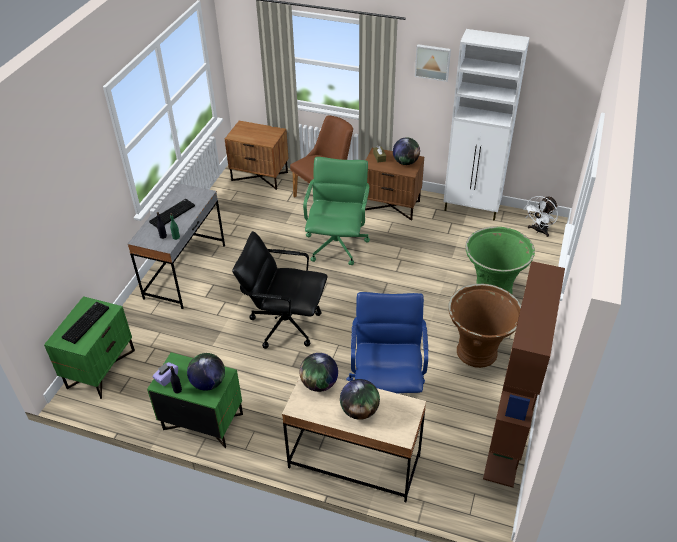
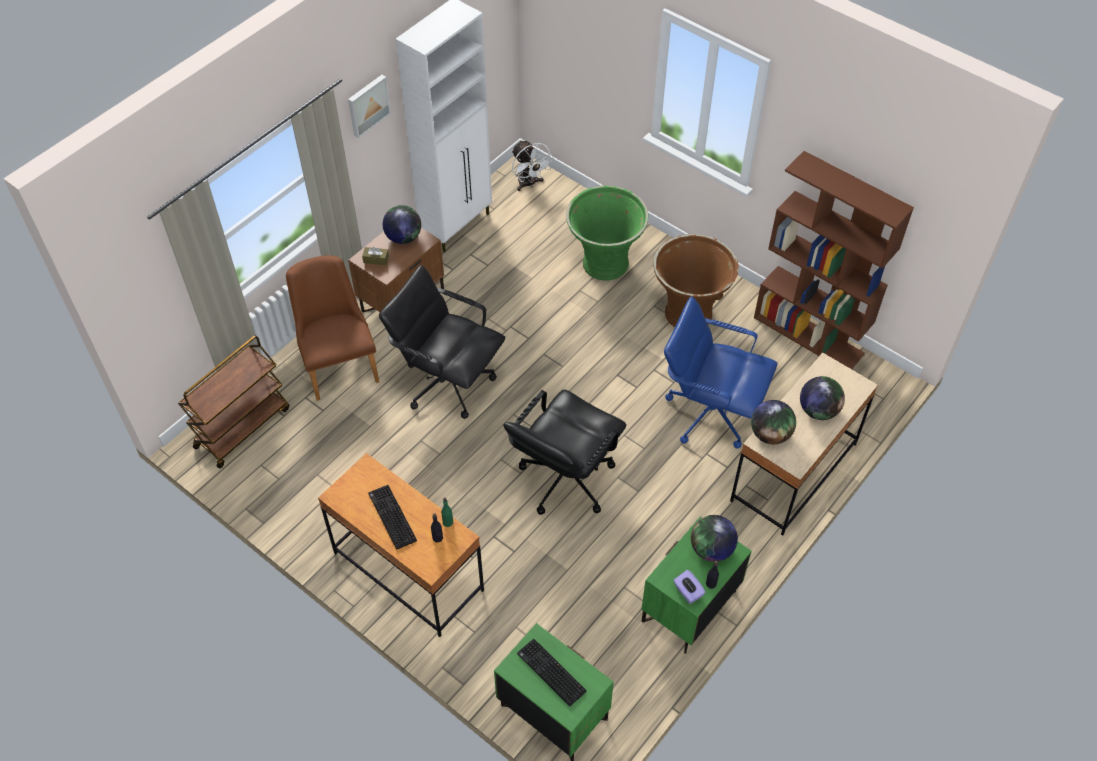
camera: 70 degrees left, 10 degrees up
grey desk [128,183,225,309] -> brown desk [318,453,484,637]
brown nightstand [225,121,289,190] -> brown cart [178,336,289,469]
green office chair [303,157,370,265] -> black office chair [379,265,505,419]

